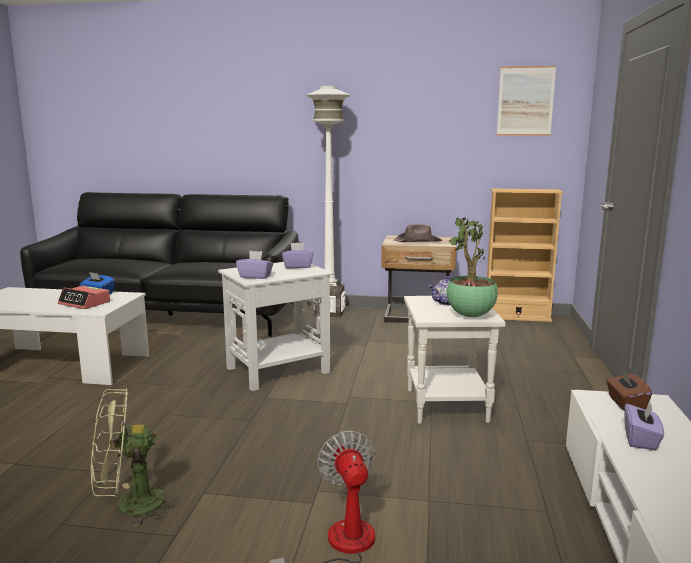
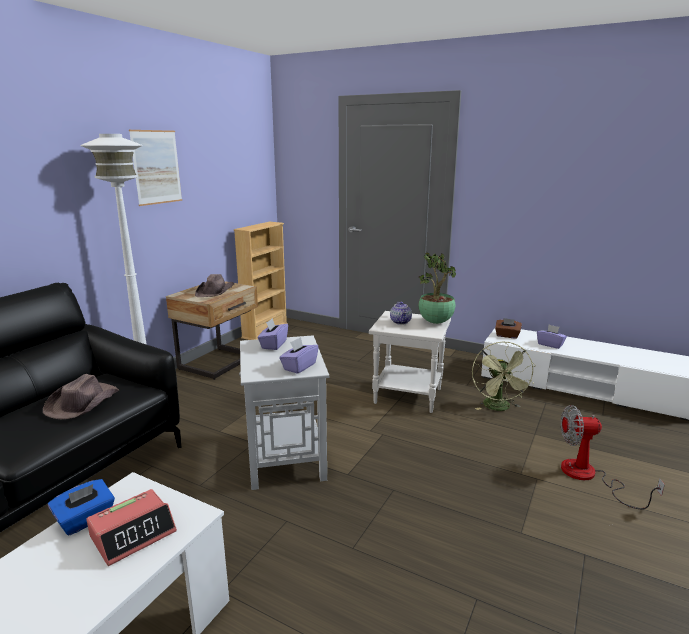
camera: 70 degrees left, 5 degrees up
green fan [91,389,180,527] -> green fan moved to [472,341,536,411]
picture [497,66,556,136] -> picture moved to [129,130,182,206]
none -> brown hat [43,374,119,419]

